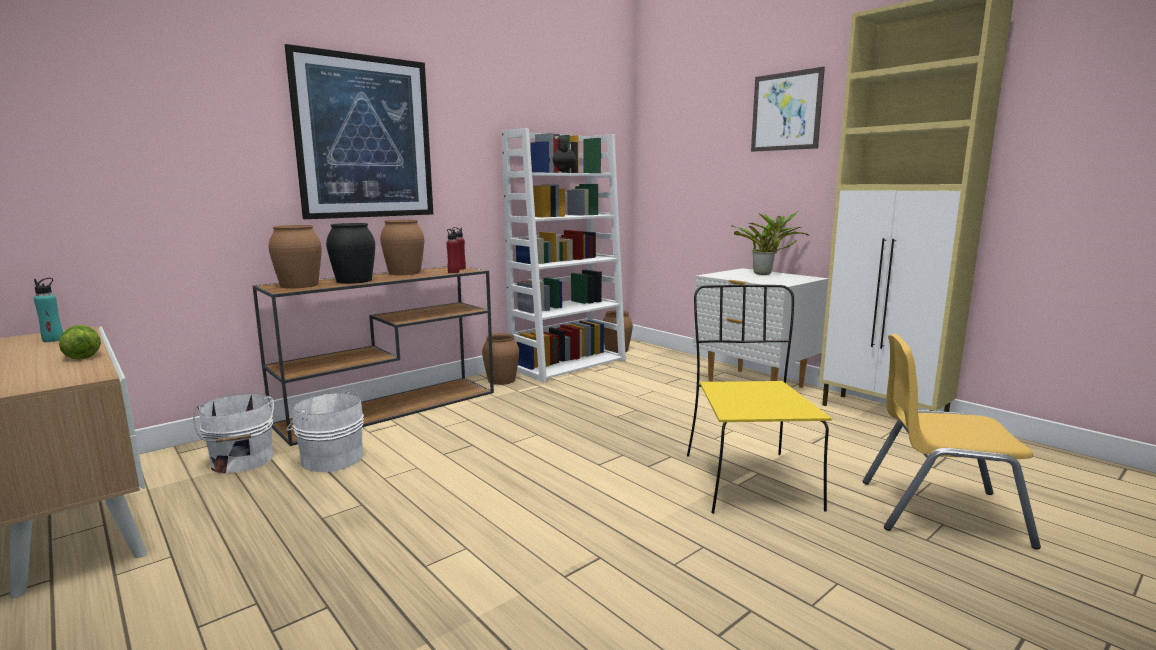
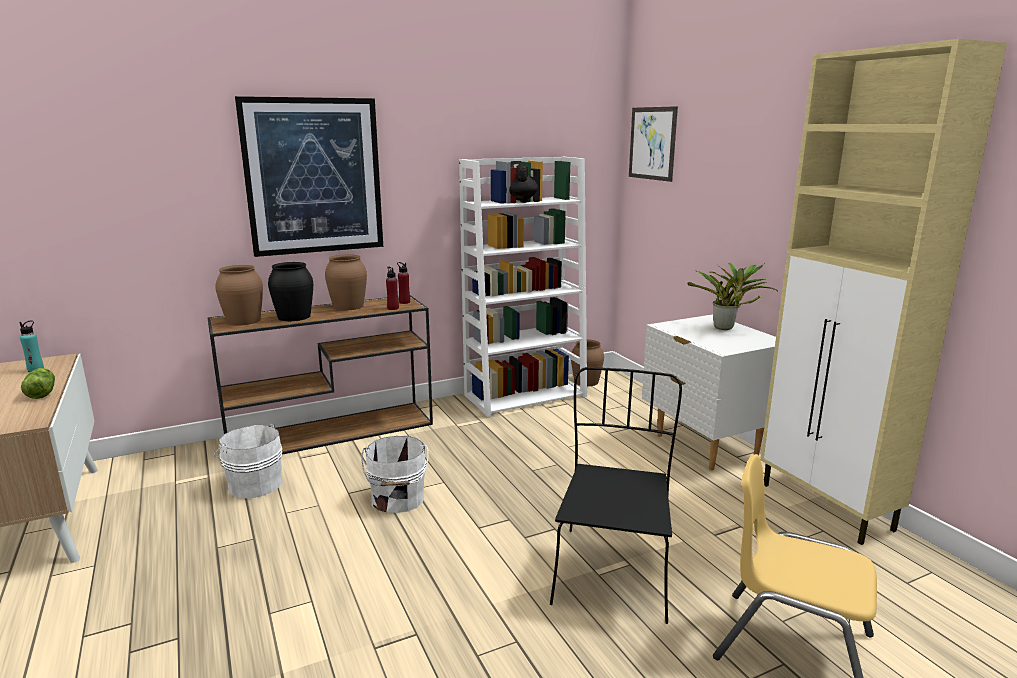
camera: 15 degrees right, 5 degrees up
white bucket [193,393,274,473] -> white bucket moved to [361,436,429,513]
brown vase [482,333,519,385] -> none
yellow chair [687,285,832,514] -> black chair [550,367,682,624]
picture [751,67,825,152] -> picture moved to [629,106,678,182]

